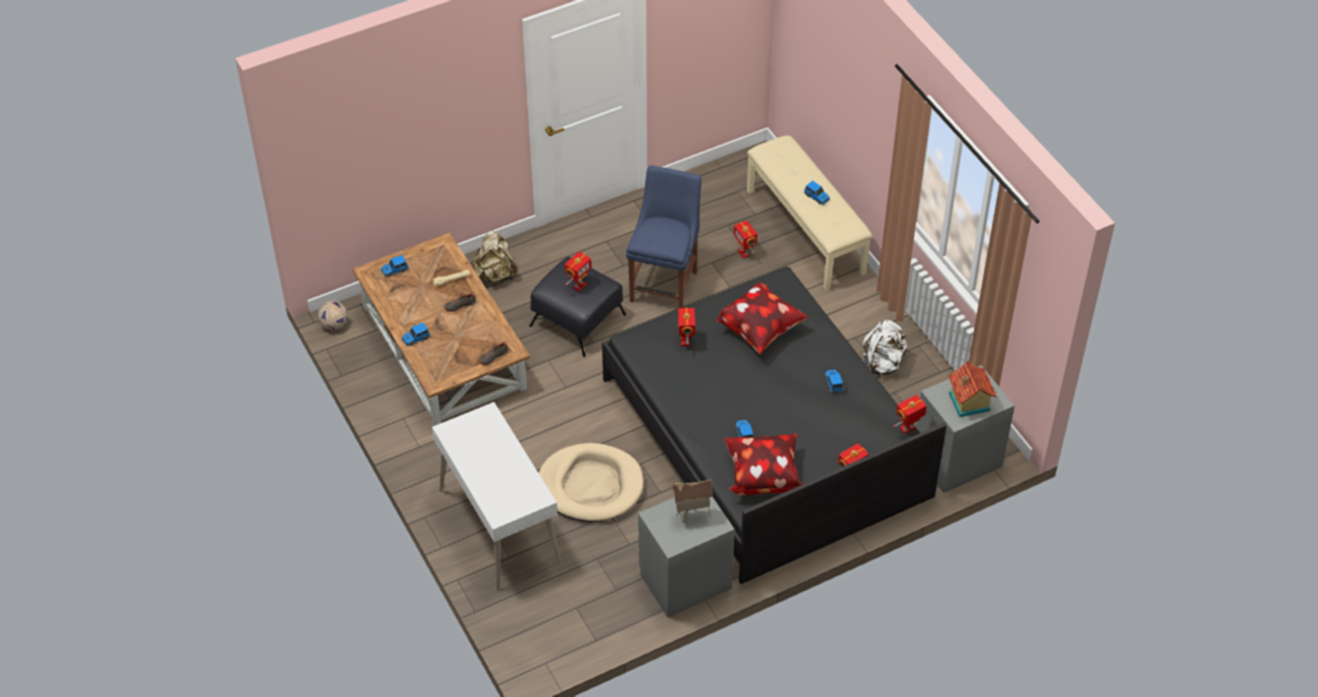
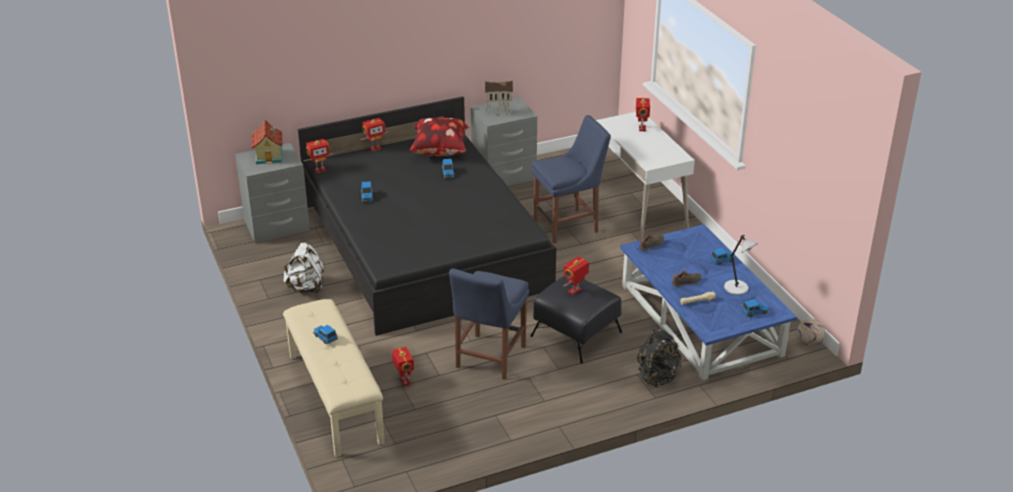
camera: 175 degrees left, 15 degrees down
brown coffee table [353,233,530,426] -> blue coffee table [620,224,797,381]
beige backpack [473,231,517,283] -> black backpack [637,329,681,387]
beige dog bed [539,443,643,522] -> blue chair [532,115,611,244]
toy robot [678,307,696,346] -> toy robot moved to [636,98,650,131]
pillow [716,282,808,354] -> none
none -> grey table lamp [724,235,758,295]

